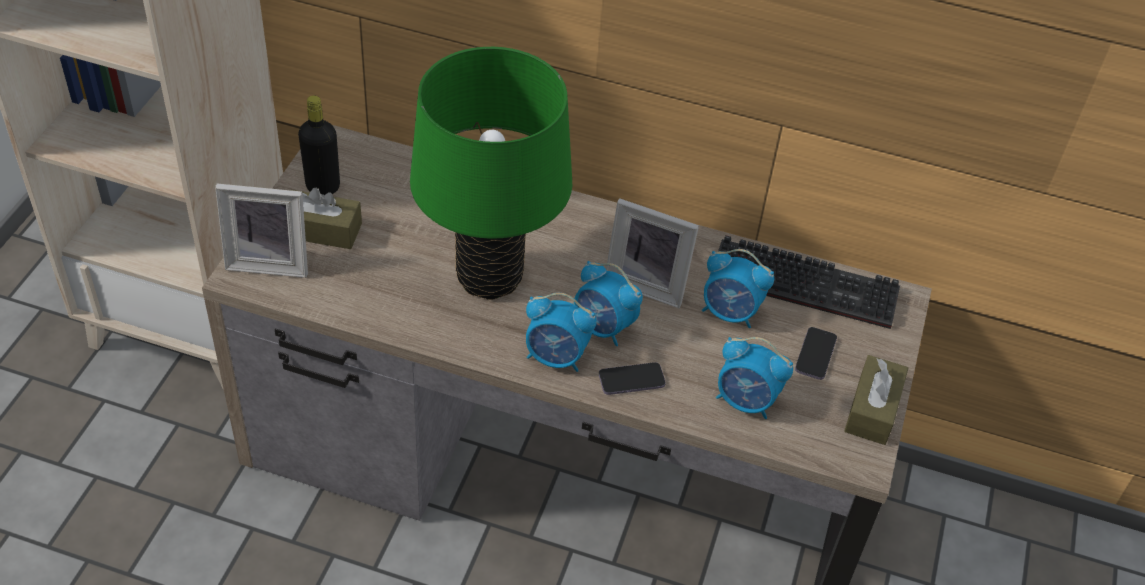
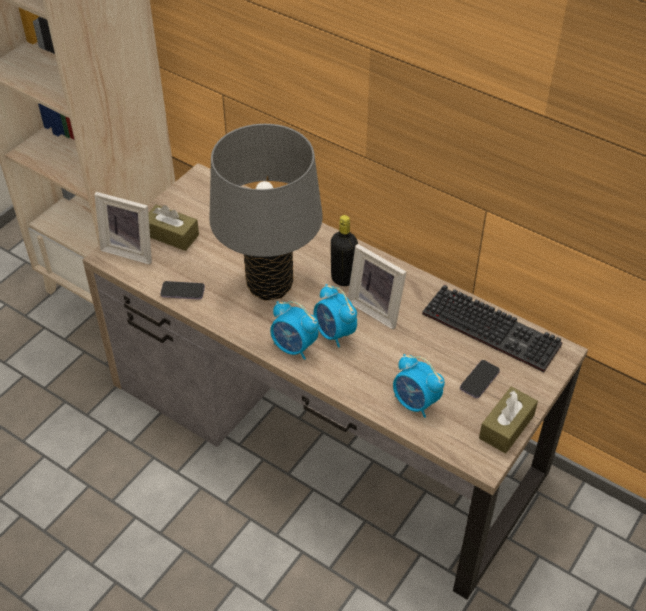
camera: 20 degrees right, 0 degrees up
black bottle [298,95,340,195] -> black bottle moved to [331,215,358,286]
green table lamp [410,47,572,300] -> grey table lamp [209,124,323,301]
phone [599,362,666,395] -> phone moved to [160,281,205,300]
alarm clock [702,249,774,328] -> none

